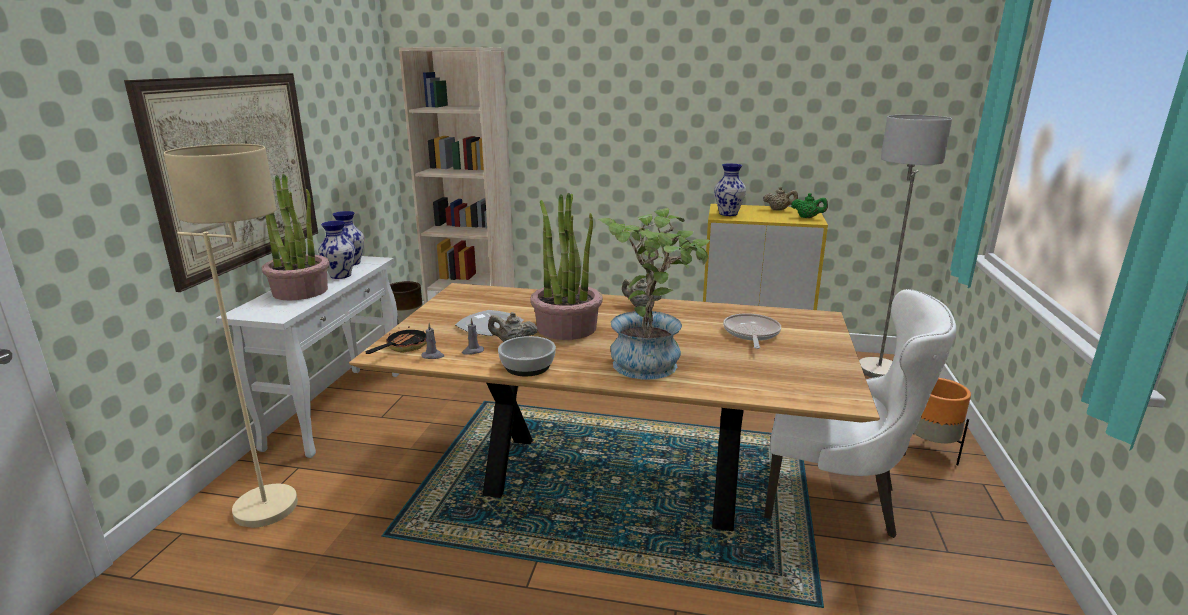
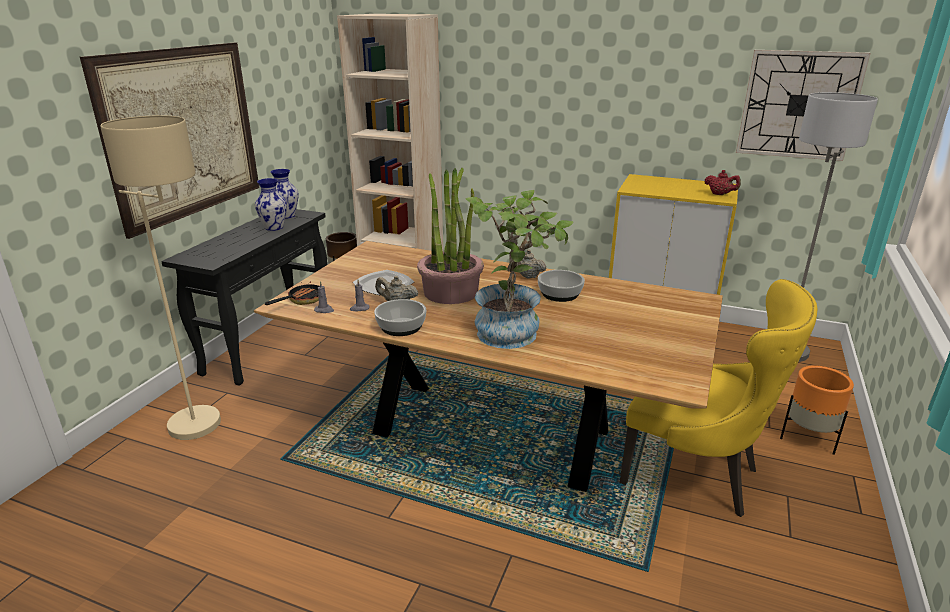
camera: 10 degrees right, 5 degrees up
white console table [216,256,400,458] -> black console table [161,209,328,386]
potted plant [262,174,330,300] -> none
vase [714,163,746,216] -> none
frying pan [723,313,781,349] -> none
beige teapot [763,186,798,211] -> none
white chair [764,289,956,538] -> yellow chair [619,279,817,517]
green teapot [791,193,828,218] -> red teapot [704,170,741,195]
none -> bowl [538,270,585,302]
none -> wall clock [736,50,871,161]

